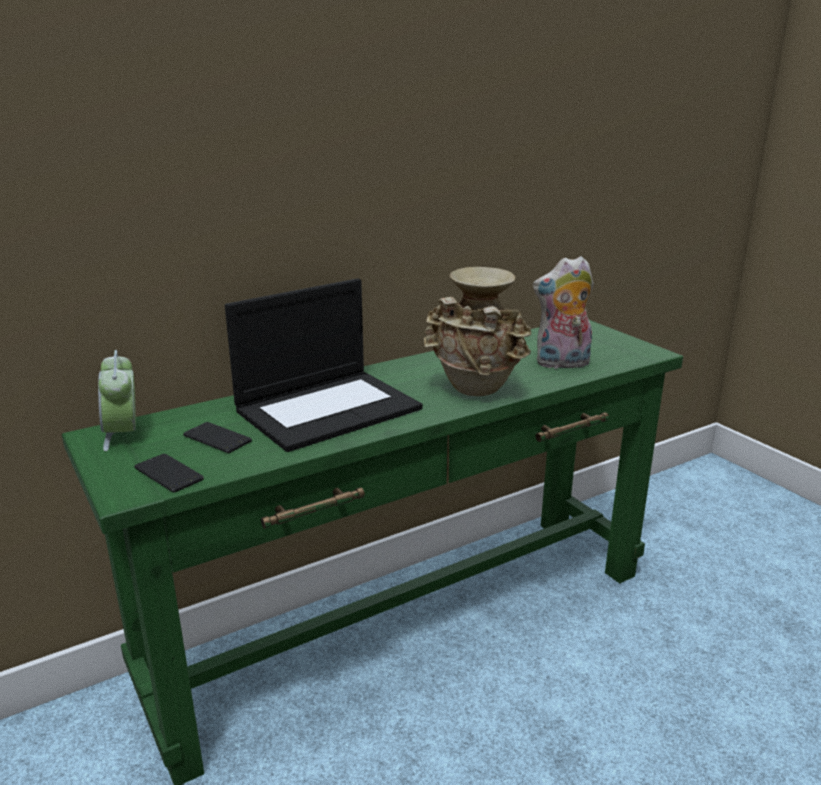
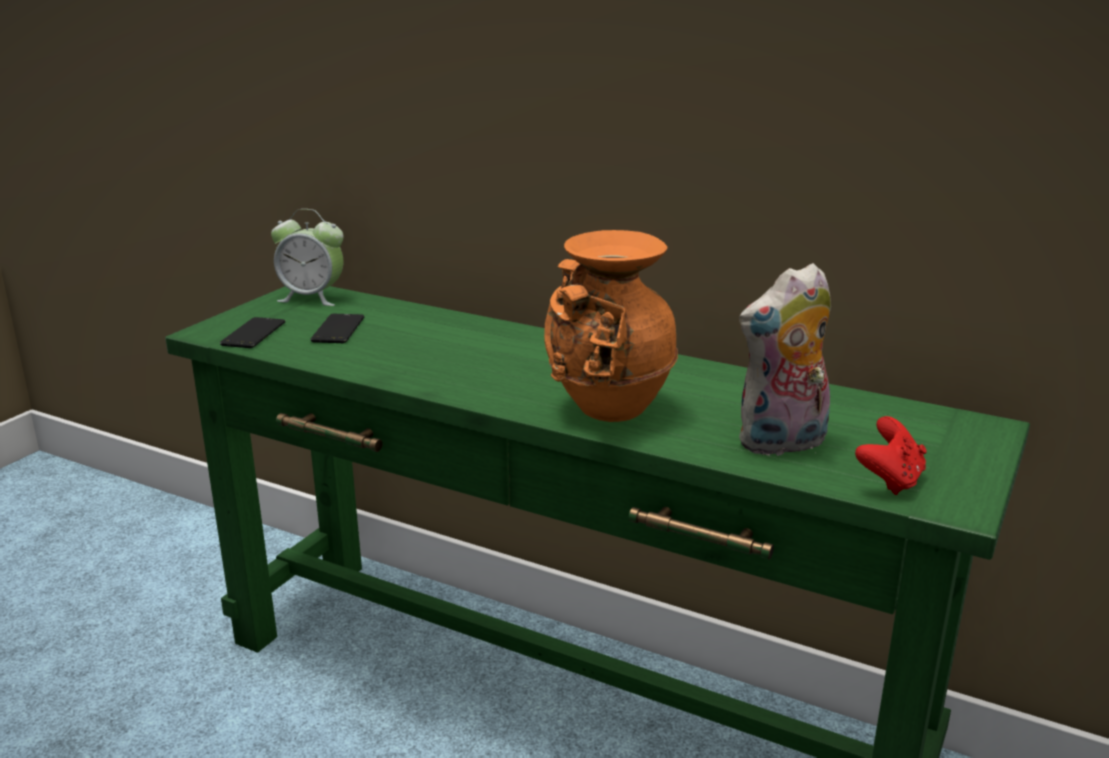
camera: 60 degrees right, 0 degrees up
alarm clock [98,350,136,451] -> alarm clock turned 120 degrees counterclockwise [271,209,343,306]
laptop [225,278,422,452] -> none
beige vase [424,267,531,396] -> orange vase [544,230,678,422]
plush toy [533,256,594,369] -> plush toy turned 75 degrees counterclockwise [739,263,831,456]
none -> red game controller [855,416,927,495]

